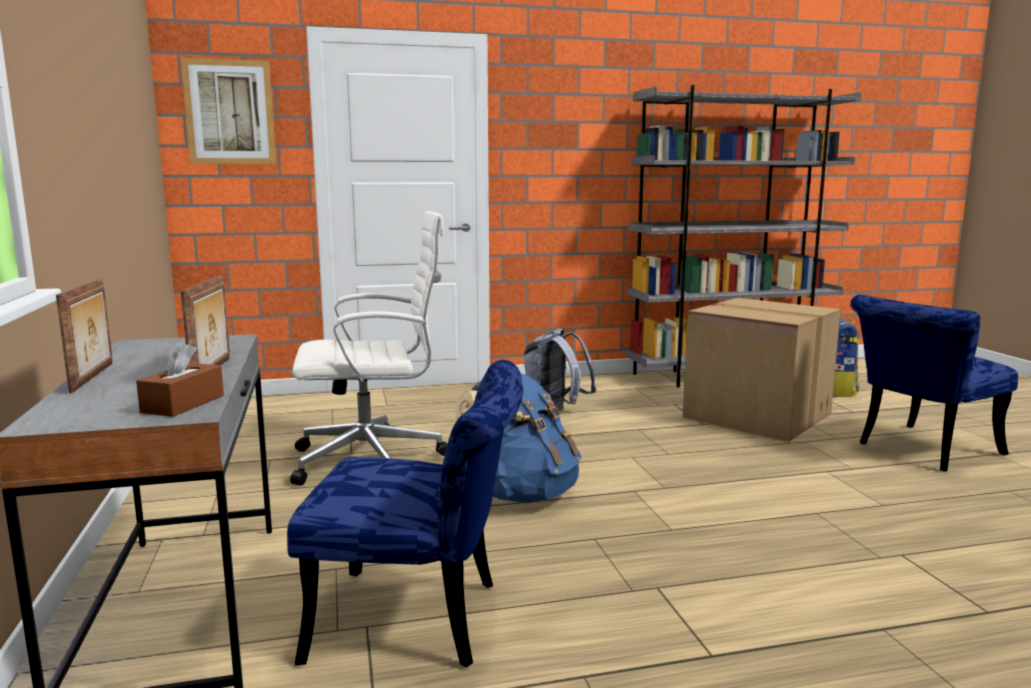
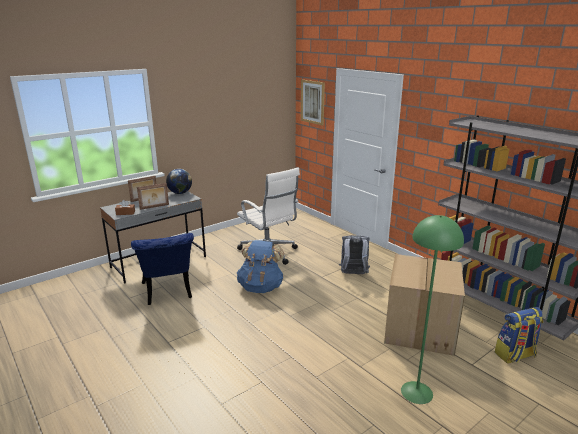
camera: 65 degrees right, 10 degrees up
blue chair [850,295,1018,472] -> green floor lamp [401,215,464,404]
none -> globe [166,169,192,194]

